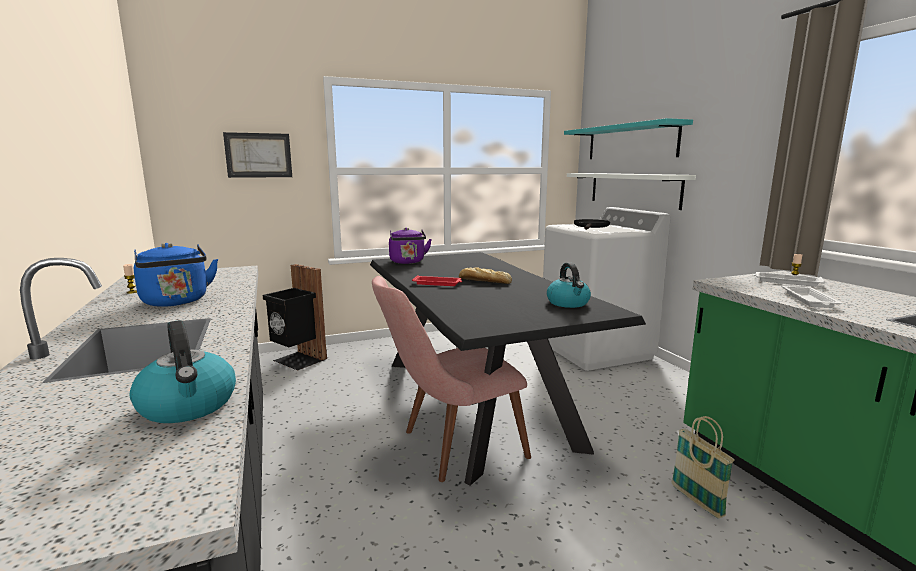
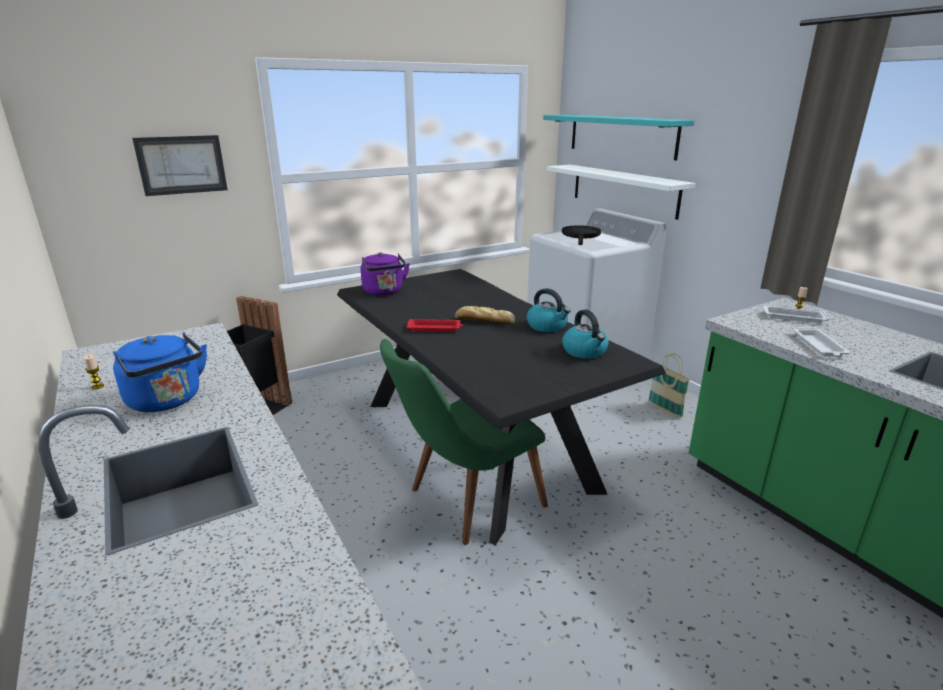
camera: 10 degrees left, 10 degrees up
kettle [130,320,236,423] -> kettle moved to [527,288,571,332]
pink chair [372,276,531,482] -> green chair [380,339,548,545]
basket [671,416,735,518] -> basket moved to [648,353,690,418]

